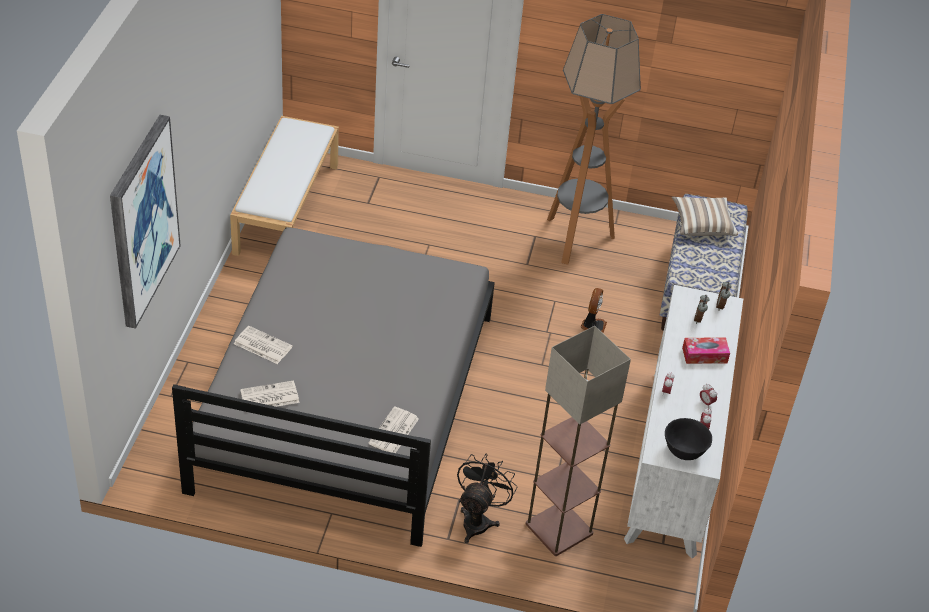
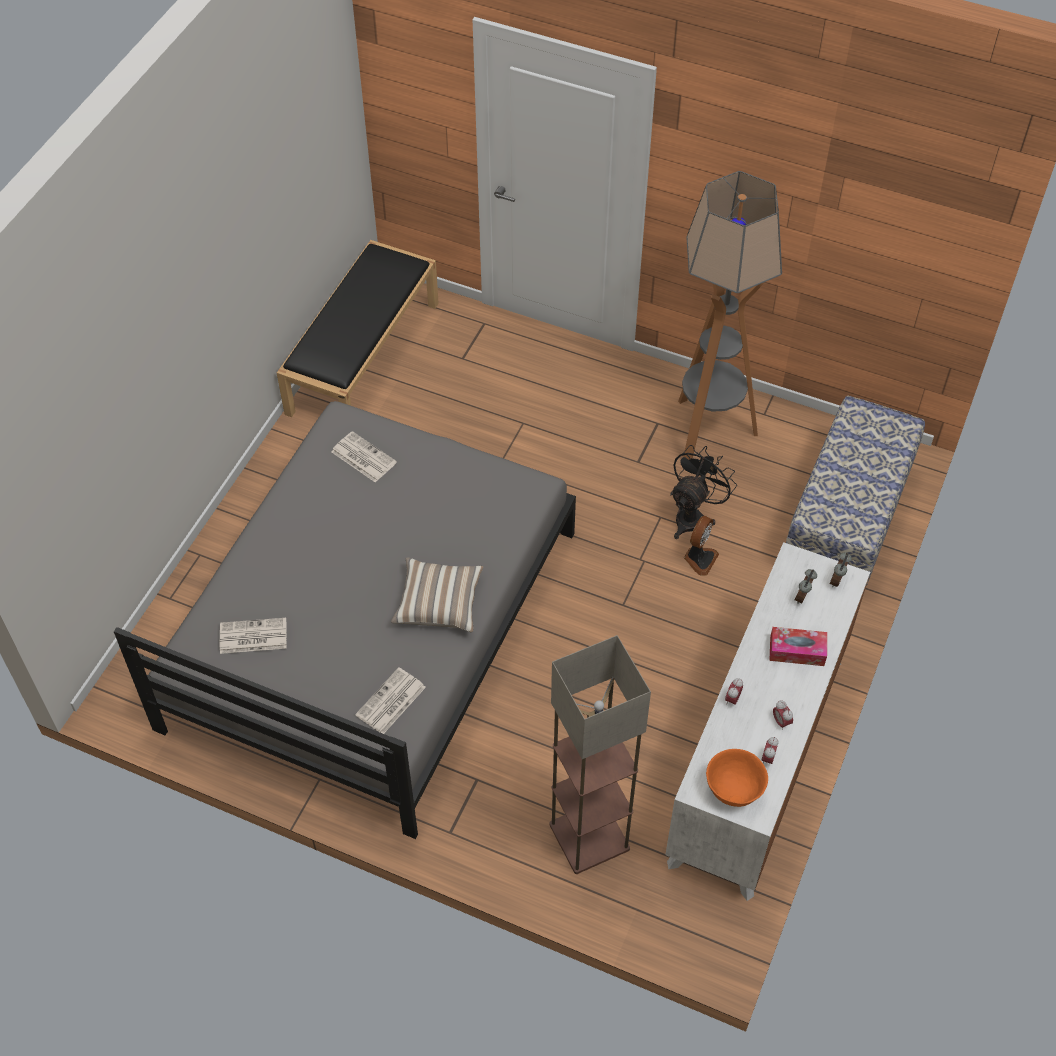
camera: 15 degrees right, 10 degrees up
picture [110,115,181,329] -> none
white bench [230,116,339,256] -> black bench [277,240,439,417]
newspaper [234,326,293,364] -> newspaper moved to [331,431,397,482]
black fan [457,454,518,543] -> black fan moved to [670,445,737,539]
black bowl [665,418,712,460] -> orange bowl [706,749,768,807]
pillow [672,197,738,236] -> pillow moved to [391,557,483,632]

